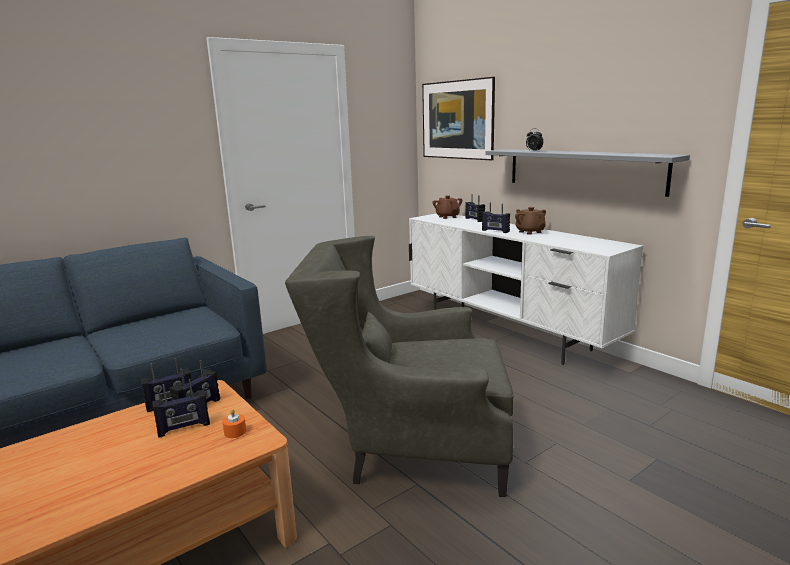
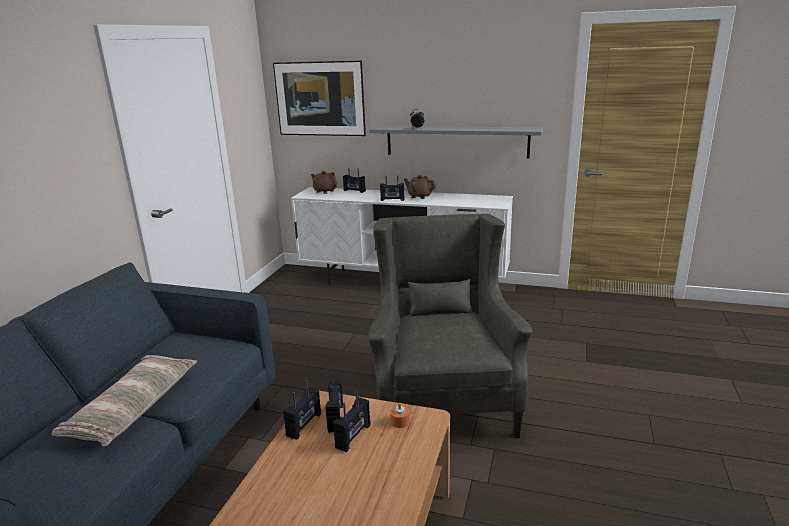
camera: 35 degrees left, 5 degrees up
grey armchair [285,236,513,497] -> grey armchair turned 120 degrees clockwise [368,214,533,438]
none -> pillow [52,355,197,446]

